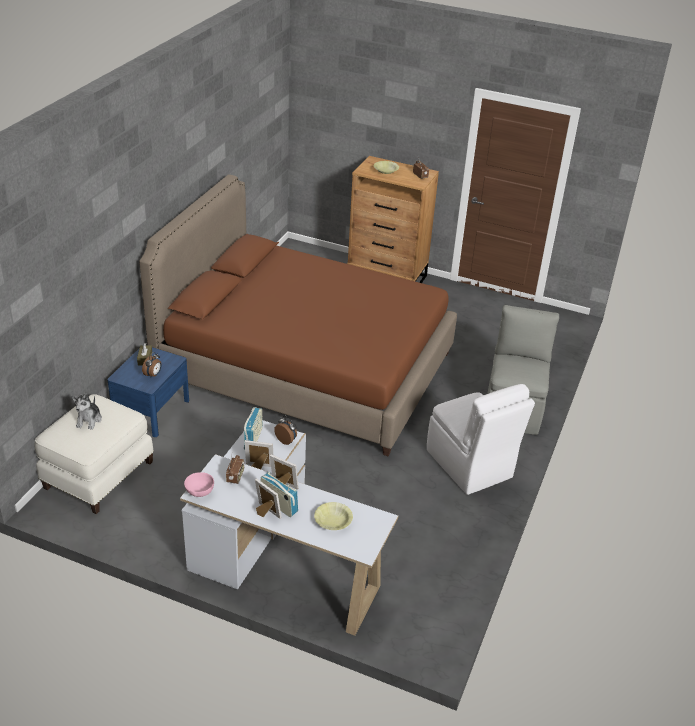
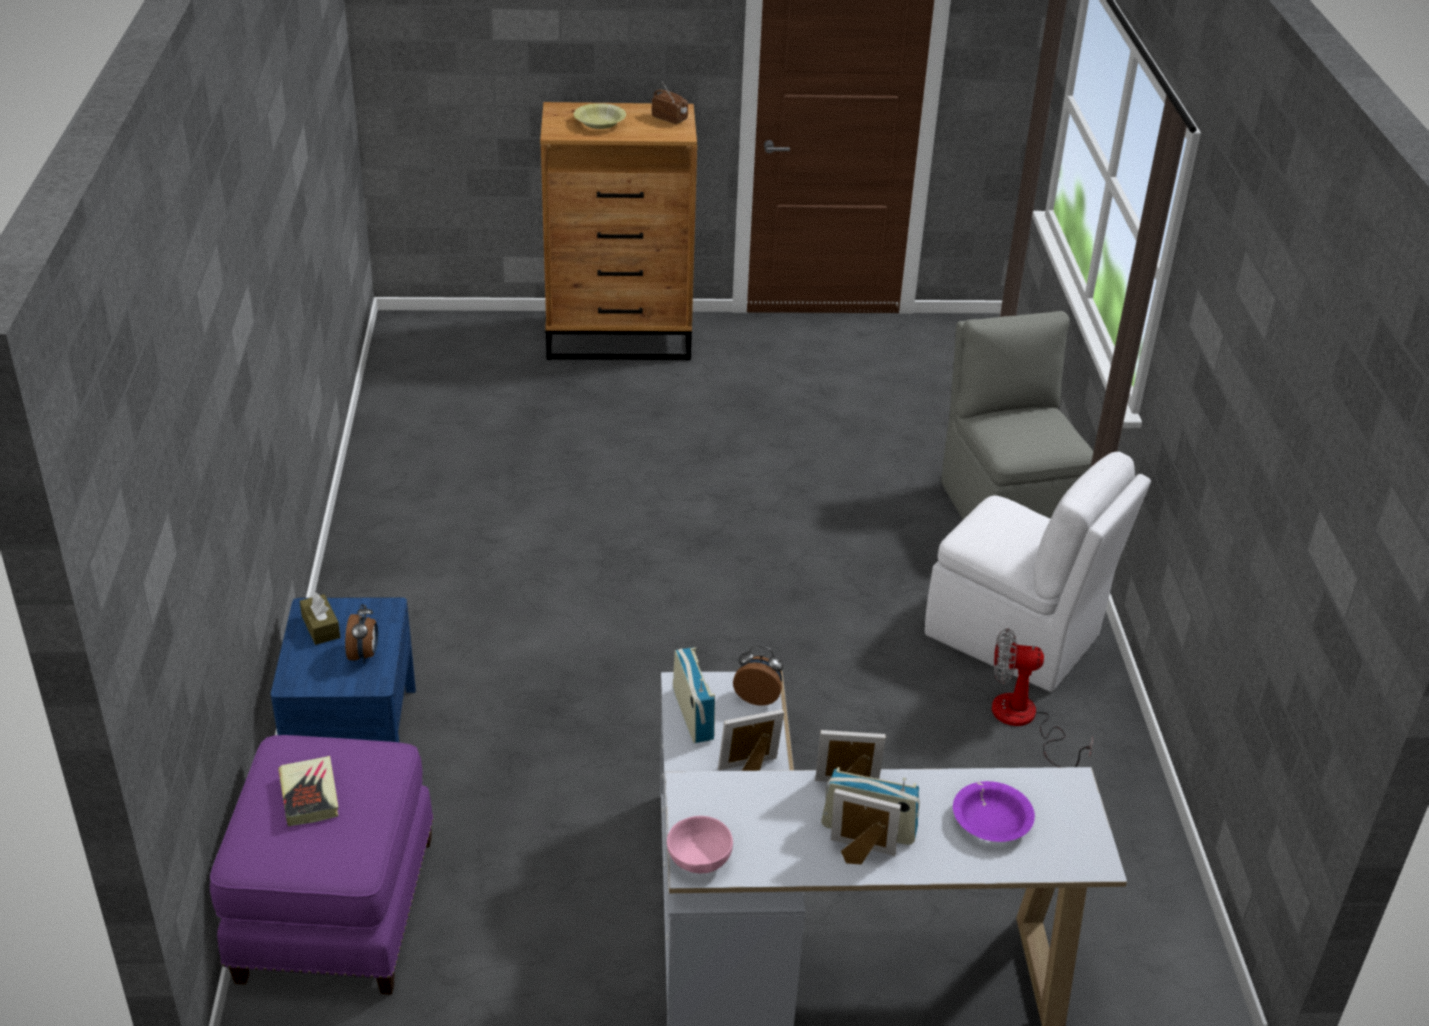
camera: 25 degrees left, 0 degrees up
white ottoman [34,394,154,514] -> purple ottoman [210,735,433,995]
plush toy [72,393,102,430] -> book [279,756,338,826]
brown bed [139,175,457,456] -> none
radio [226,455,244,484] -> none
yellow bowl [314,502,353,530] -> purple bowl [953,781,1035,842]
none -> fan [992,628,1093,767]

